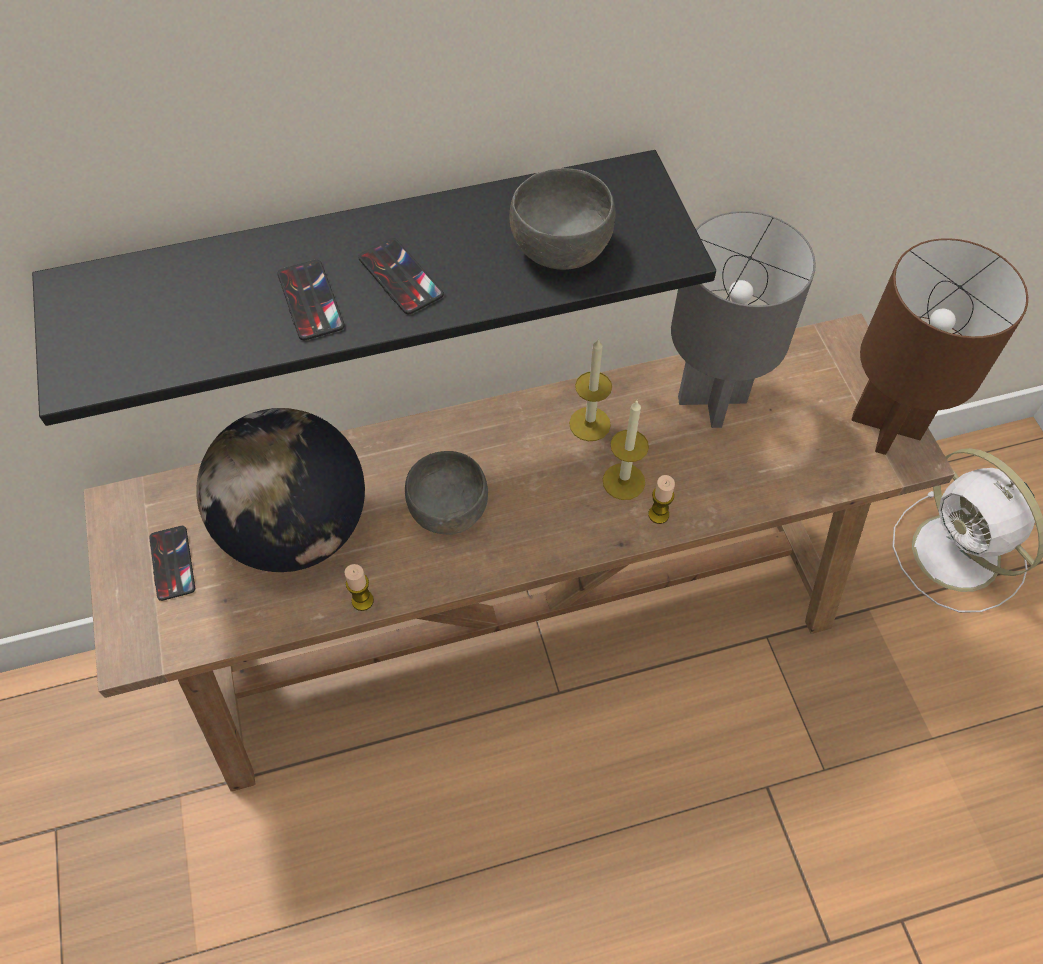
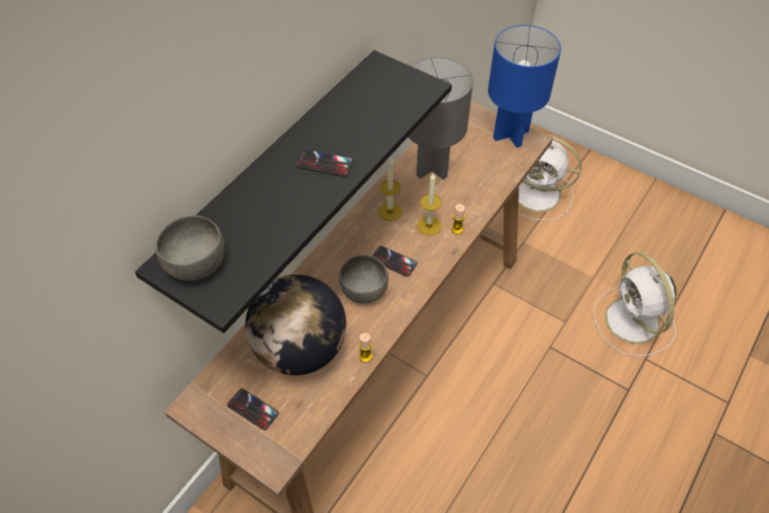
camera: 40 degrees left, 5 degrees down
phone [277,260,345,340] -> phone moved to [373,246,417,277]
grey bowl [510,168,616,270] -> grey bowl moved to [155,215,225,281]
brown table lamp [851,238,1028,455] -> blue table lamp [488,25,561,148]
none -> white fan [593,252,677,357]

